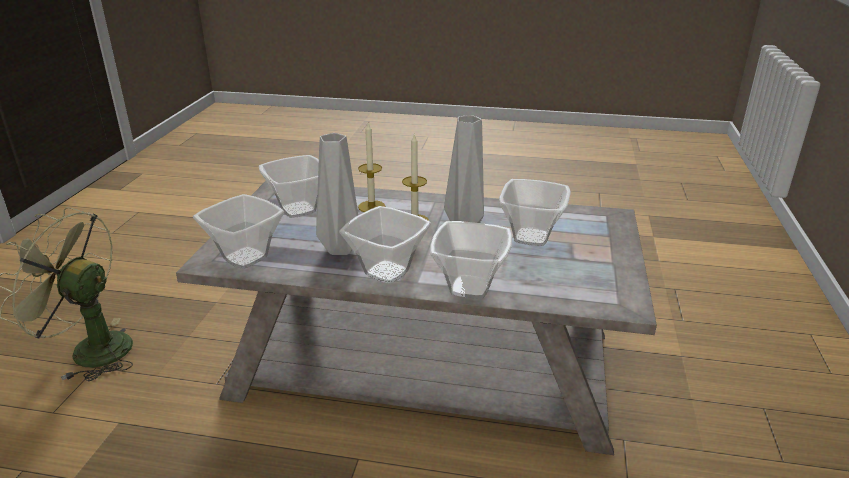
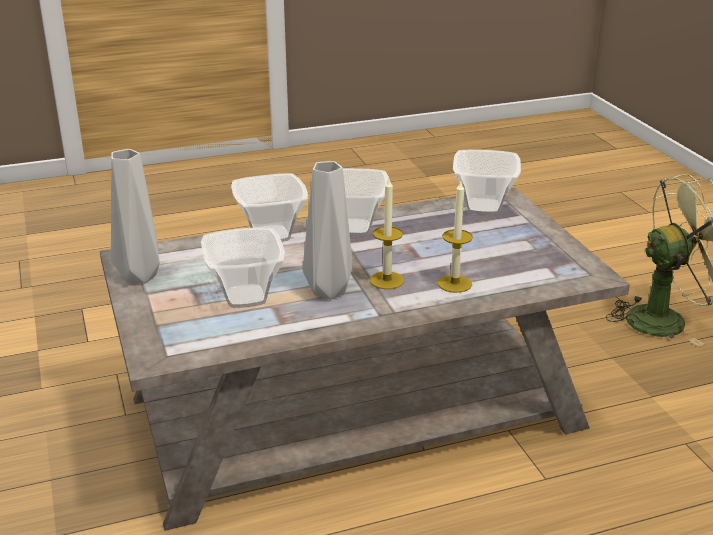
camera: 150 degrees right, 0 degrees up
bowl [259,155,319,218] -> none
grey vase [316,133,358,255] -> grey vase moved to [111,149,160,284]

